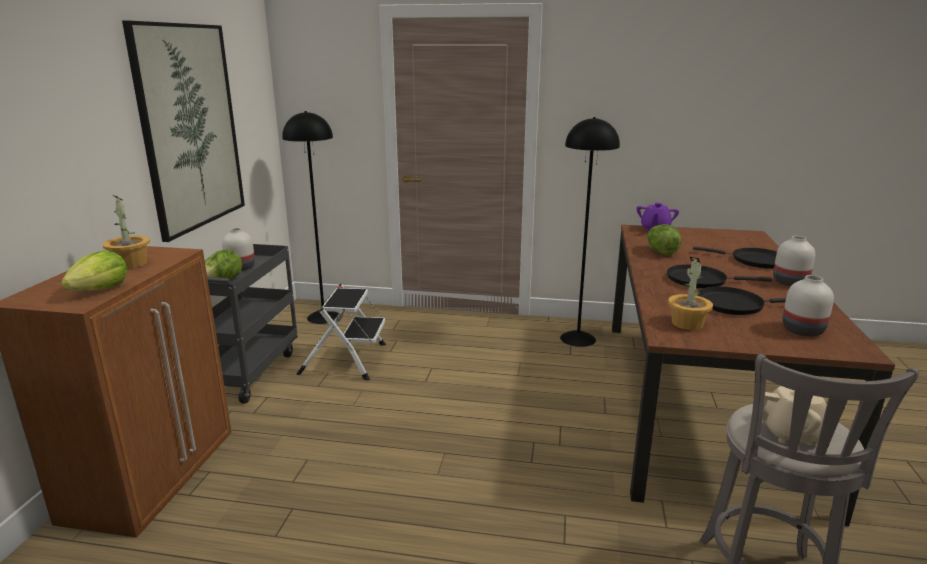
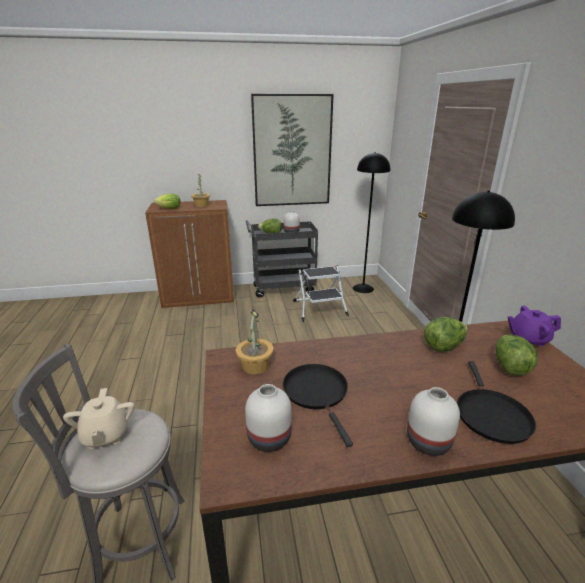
camera: 70 degrees right, 5 degrees up
black frying pan [667,264,772,288] -> none
none -> lettuce [496,335,538,376]

